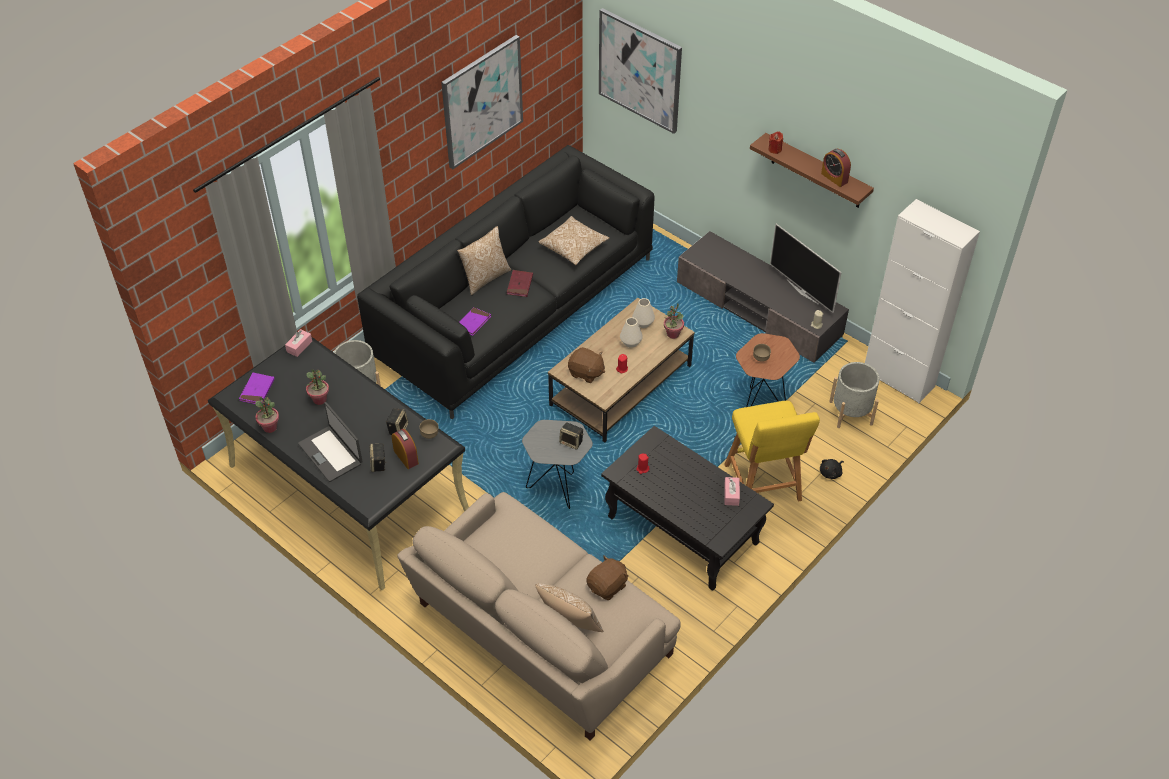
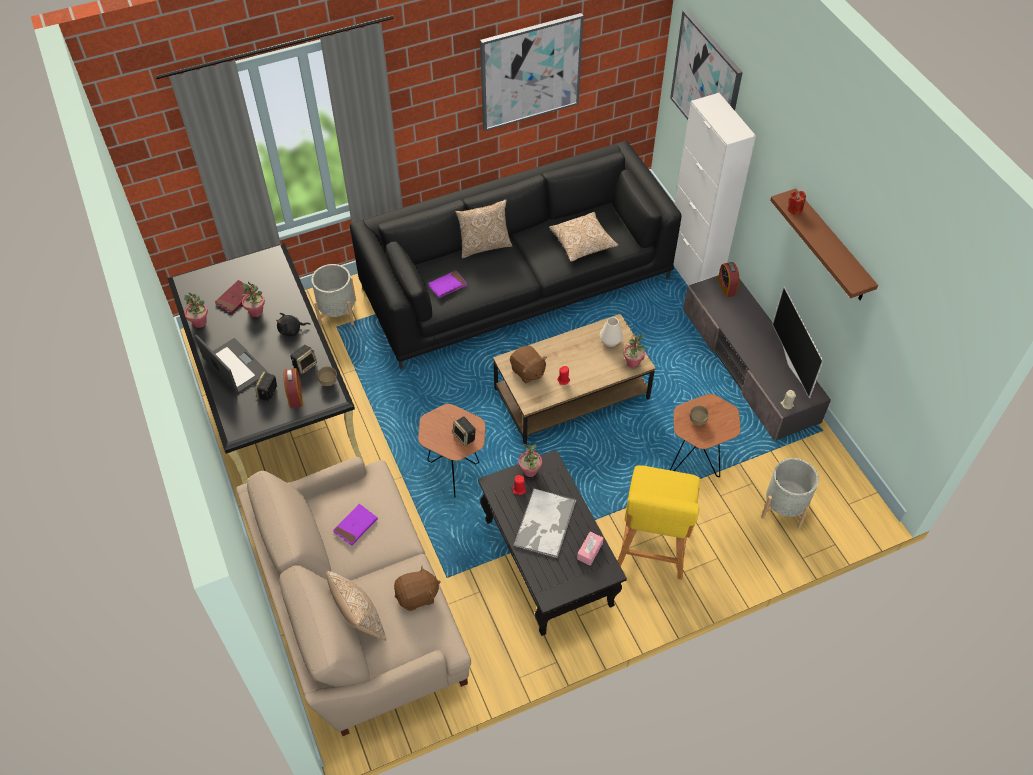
camera: 25 degrees right, 5 degrees up
purple book [239,373,275,404] -> purple book moved to [333,504,378,546]
pink tissue box [285,329,312,357] -> none
laptop [298,402,363,482] -> laptop turned 150 degrees clockwise [195,334,268,393]
red book [507,270,533,297] -> red book moved to [215,280,253,314]
grey side table [522,420,593,509] -> brown side table [418,404,486,497]
white vase [620,317,643,348] -> none
black plush toy [820,459,844,479] -> black plush toy moved to [276,313,311,336]
alarm clock [821,149,851,187] -> alarm clock moved to [718,262,739,297]
white cabinet [865,199,980,403] -> white cabinet moved to [674,93,756,286]
none -> tray [514,488,576,558]
none -> potted plant [519,444,542,477]

